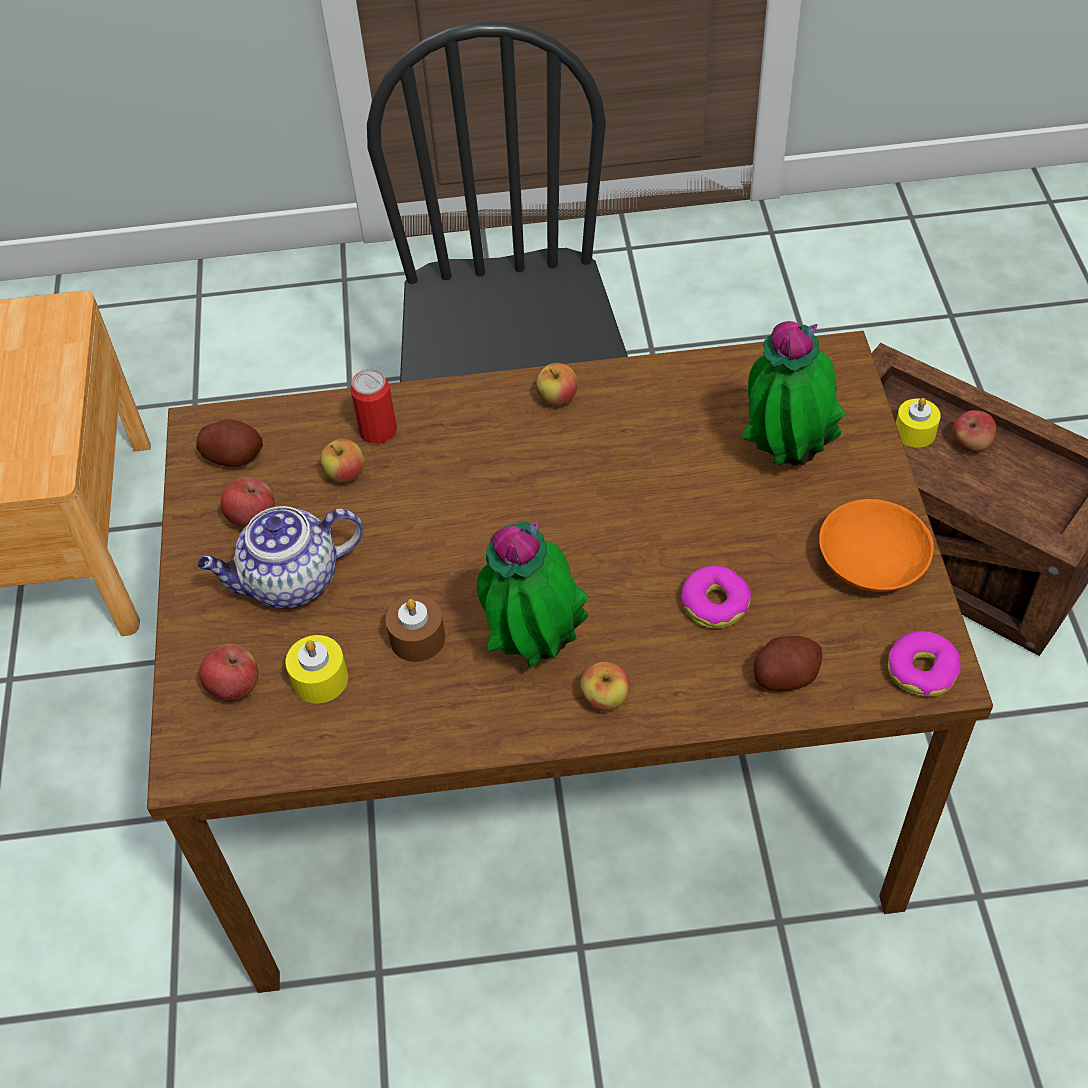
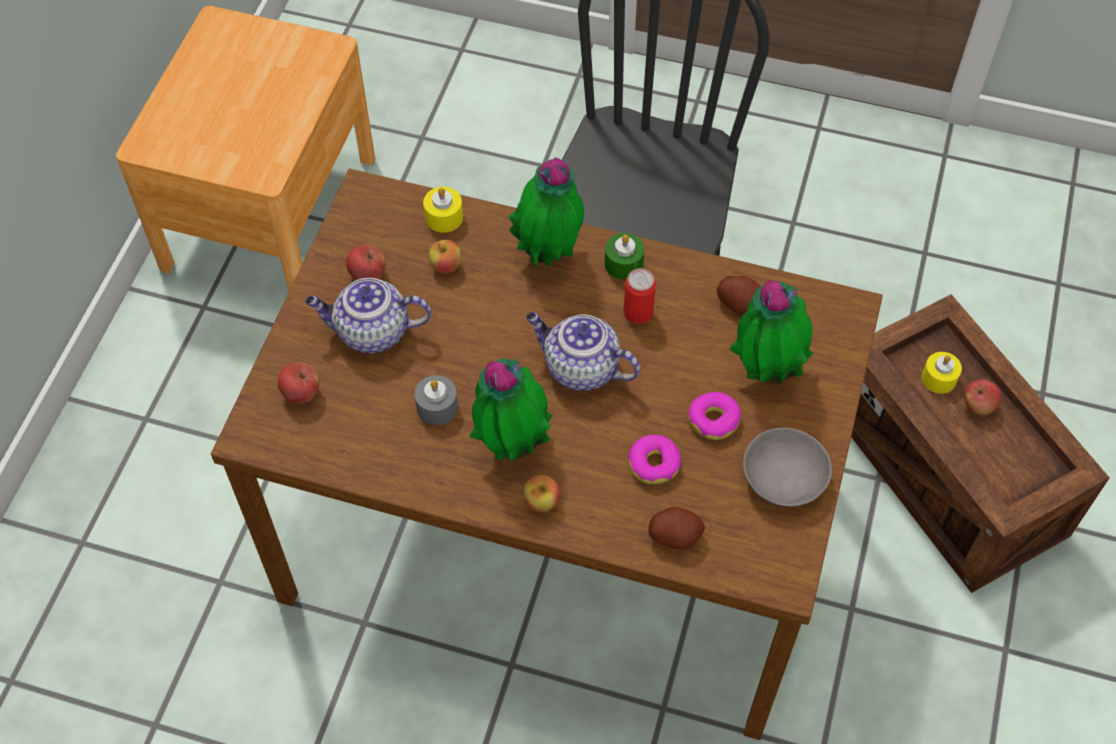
camera: 20 degrees right, 5 degrees up
potato [196,419,263,467] -> potato moved to [717,276,761,315]
yellow candle [286,635,348,703] -> yellow candle moved to [423,187,463,233]
can [350,369,397,444] -> can moved to [623,268,656,324]
brown candle [386,595,445,662] -> grey candle [414,375,458,425]
apple [536,363,578,406] -> green candle [605,233,645,280]
orange bowl [819,499,934,592] -> grey bowl [743,428,832,507]
donut [888,631,961,697] -> donut moved to [688,392,741,440]
none -> potted plant [508,157,584,268]
none -> teapot [526,312,640,391]

